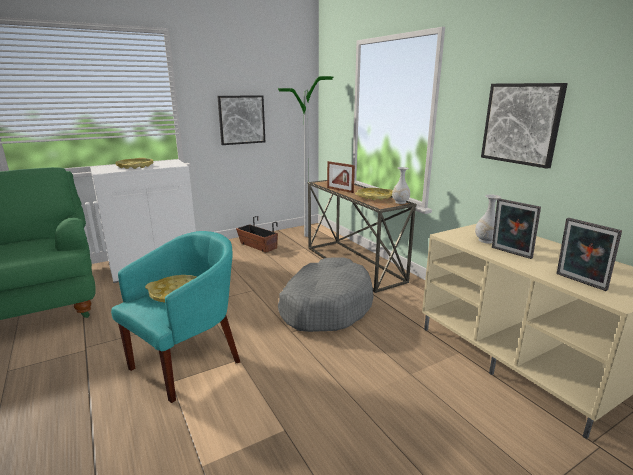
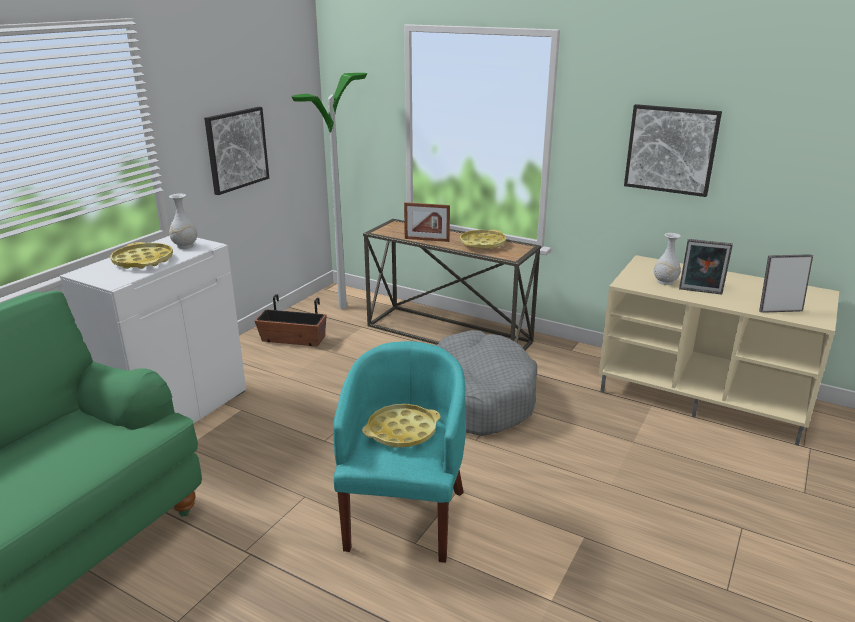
camera: 30 degrees left, 5 degrees up
white vase [392,167,410,204] -> white vase moved to [169,194,197,249]
picture frame [556,218,622,291] -> picture frame turned 150 degrees clockwise [759,254,813,313]

